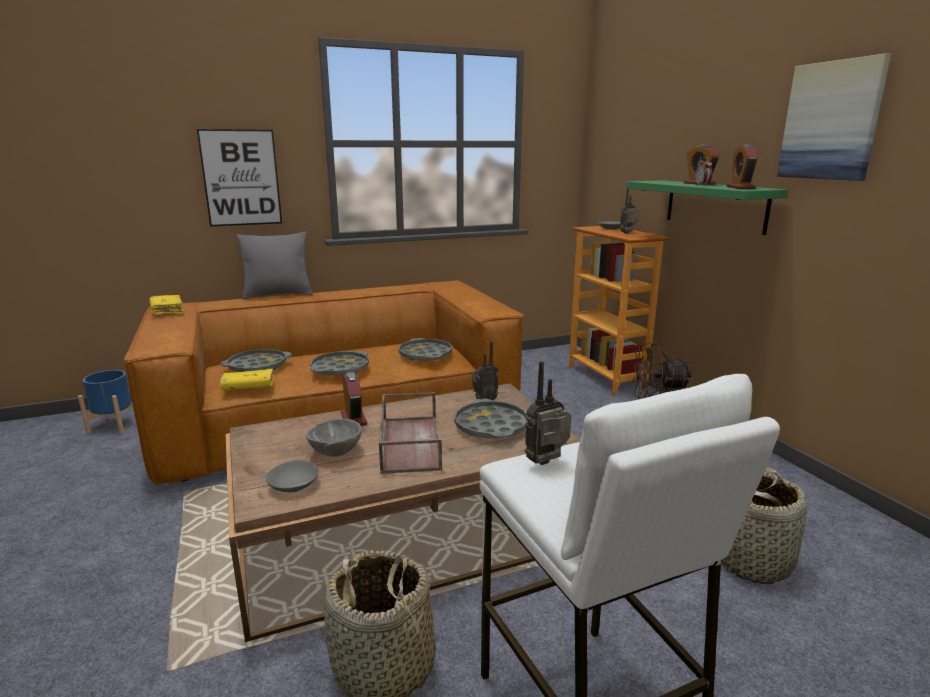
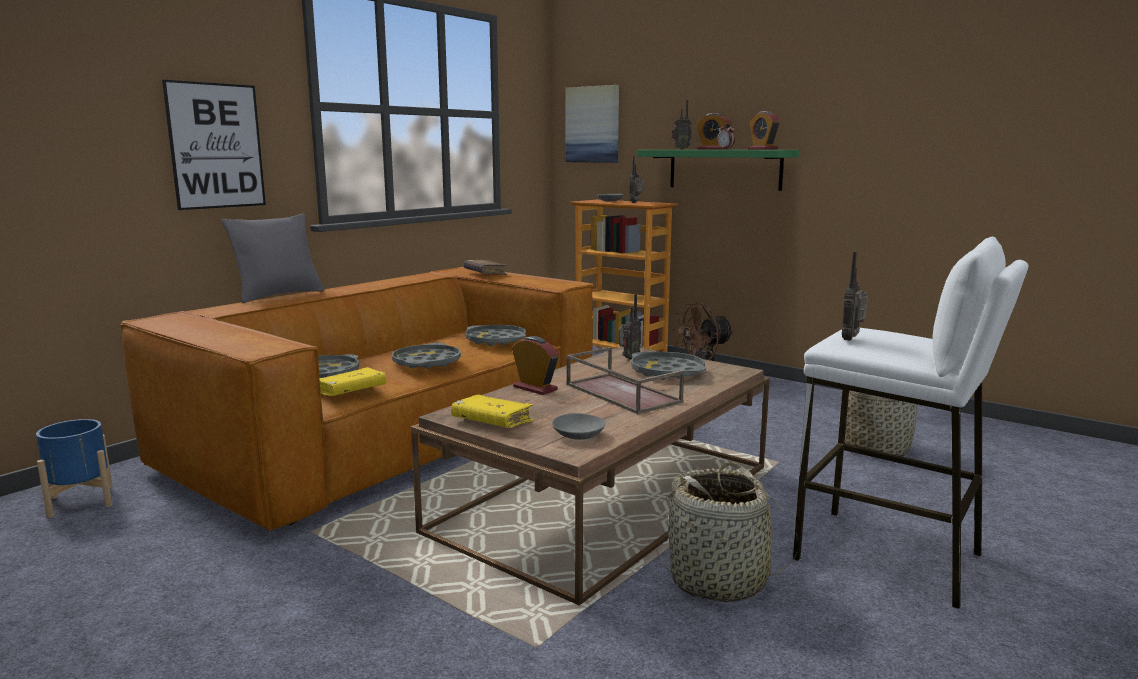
camera: 30 degrees left, 5 degrees down
yellow book [149,295,184,314] -> yellow book moved to [451,395,533,428]
grey bowl [306,419,362,457] -> none
picture [777,53,892,181] -> picture moved to [565,85,619,163]
none -> brown book [464,260,507,275]
none -> radio [672,100,692,149]

